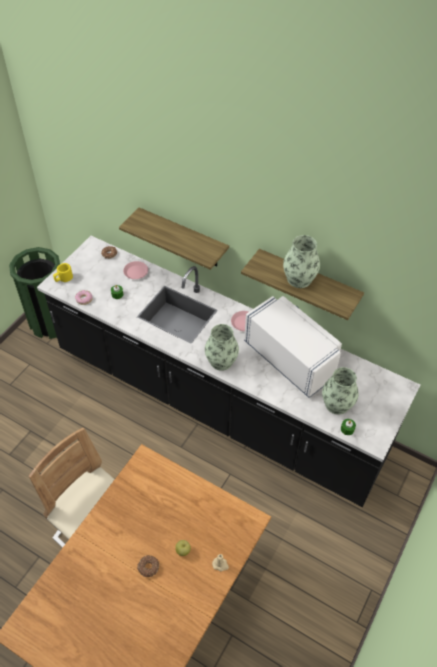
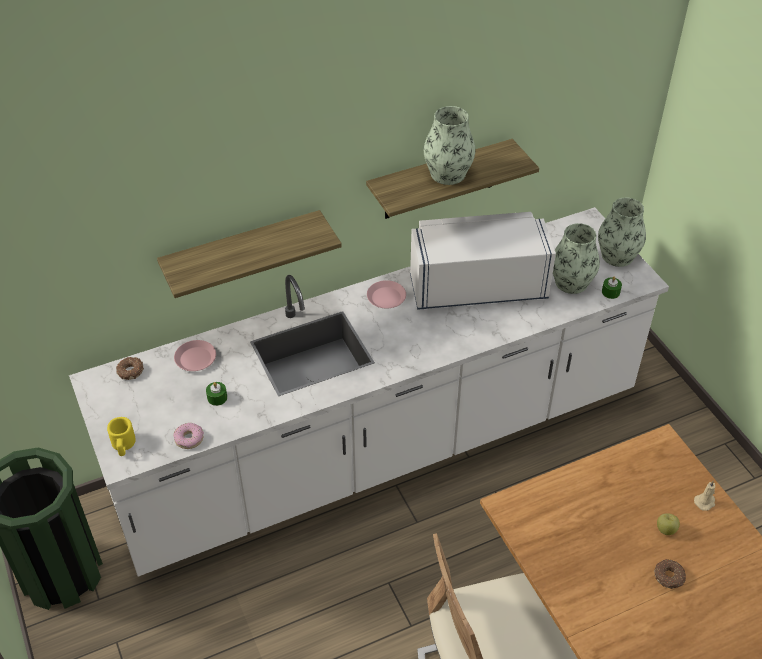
camera: 55 degrees left, 5 degrees down
black counter [37,236,420,507] -> white counter [69,207,669,577]
vase [205,324,239,371] -> vase moved to [598,197,646,267]

